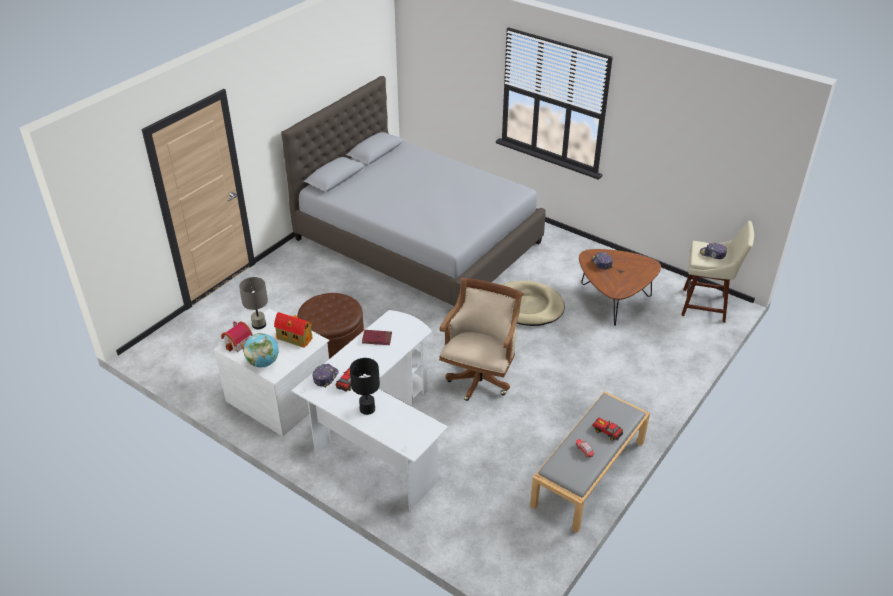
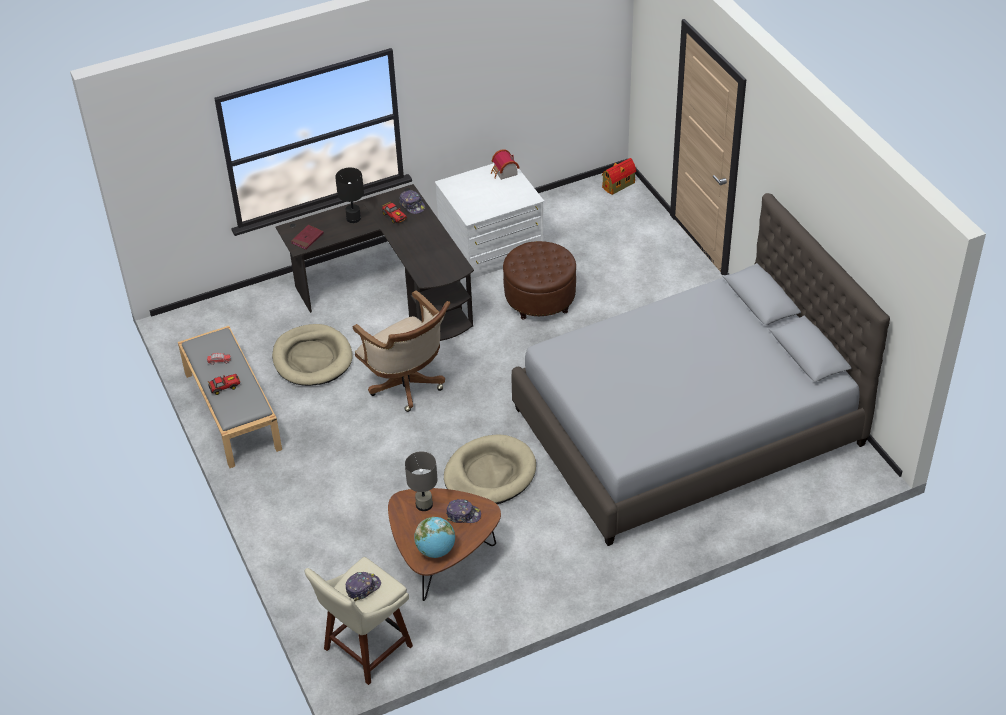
camera: 120 degrees right, 5 degrees up
grey table lamp [239,277,268,329] -> grey table lamp moved to [405,451,437,511]
globe [244,333,279,367] -> globe moved to [414,517,455,558]
toy house [274,312,313,348] -> toy house moved to [602,158,636,195]
white desk [291,310,448,511] -> black desk [276,184,474,341]
red book [362,330,392,345] -> red book moved to [291,225,324,250]
none -> beige dog bed [272,324,353,386]

